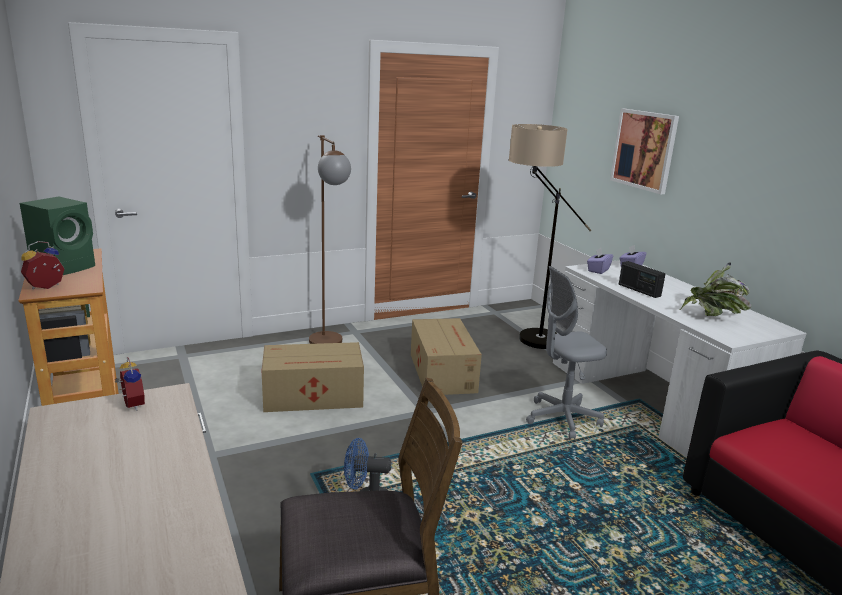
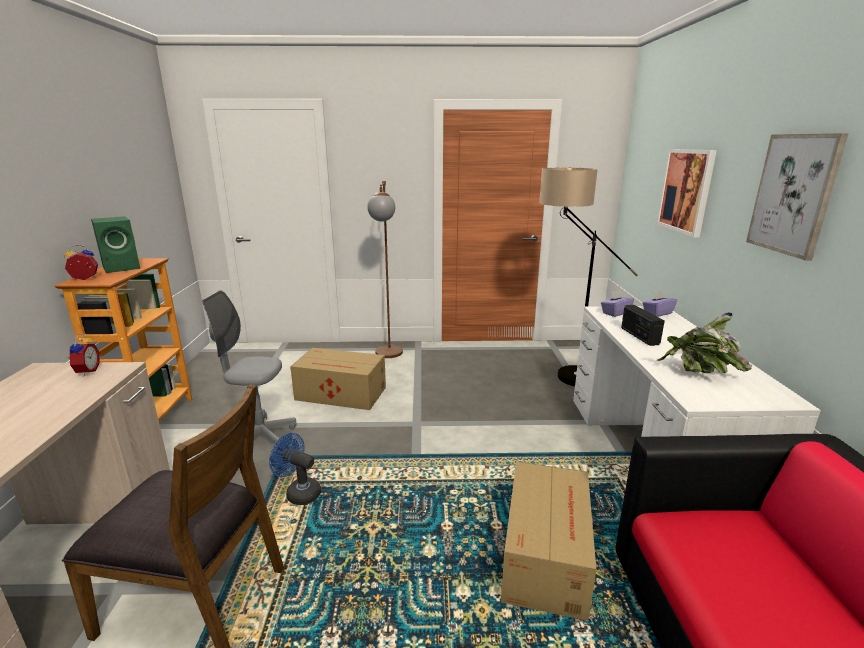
camera: 25 degrees right, 0 degrees up
cardboard box [411,318,482,395] -> cardboard box moved to [501,461,596,621]
grey office chair [526,266,607,440] -> grey office chair moved to [202,290,296,450]
none -> picture [746,133,849,261]

